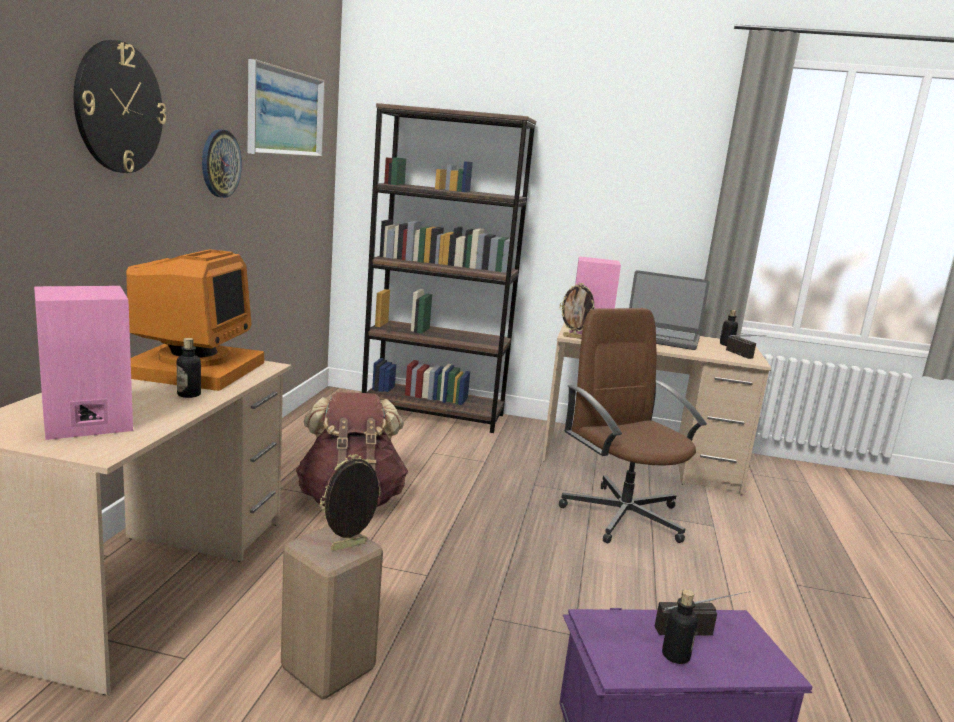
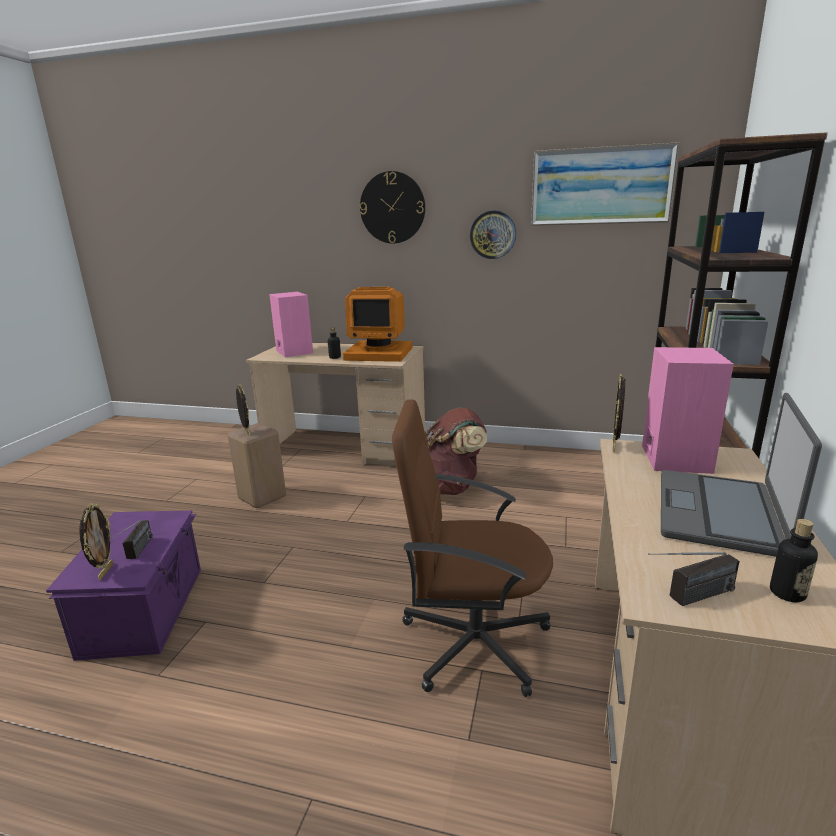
camera: 95 degrees right, 5 degrees up
brown office chair [559,308,707,544] -> brown office chair turned 150 degrees counterclockwise [392,400,553,697]
bottle [662,589,698,664] -> none
none -> picture frame [79,504,113,580]

